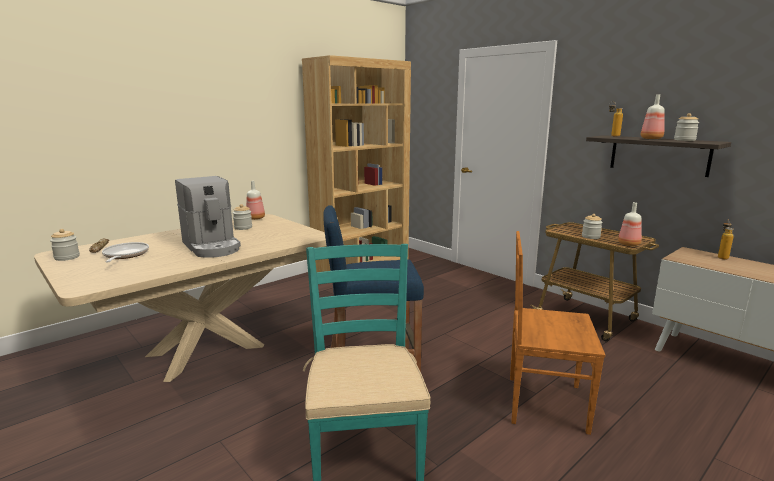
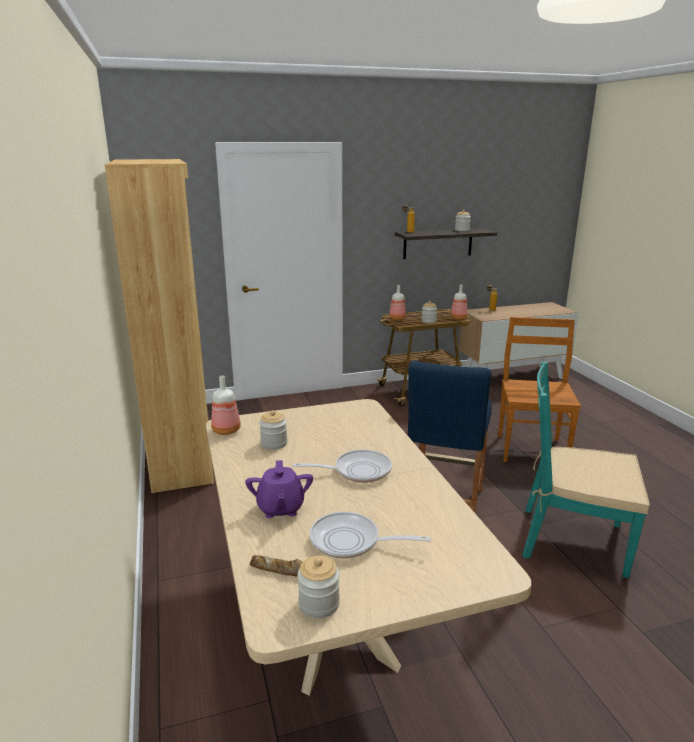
camera: 65 degrees left, 5 degrees up
coffee machine [175,176,241,258] -> frying pan [292,449,392,483]
brown chair [510,231,605,435] -> brown chair turned 150 degrees clockwise [498,317,581,462]
bottle [641,95,664,139] -> bottle moved to [389,285,406,320]
none -> purple teapot [245,460,313,518]

